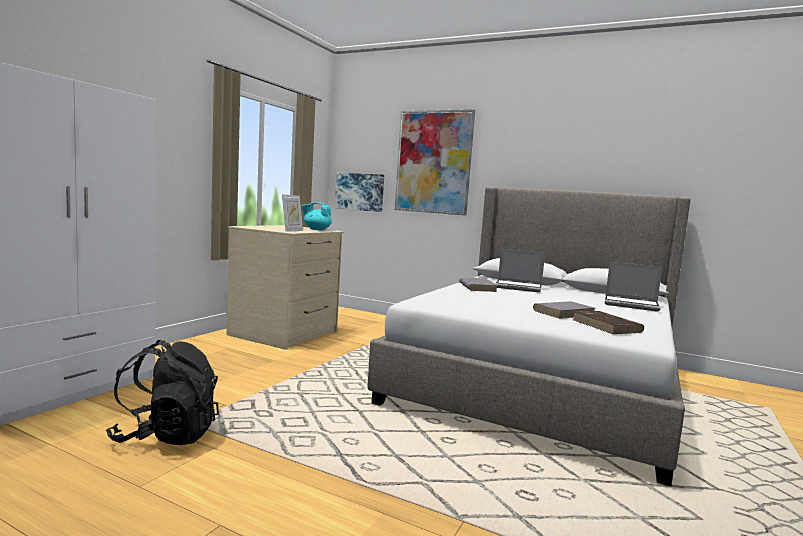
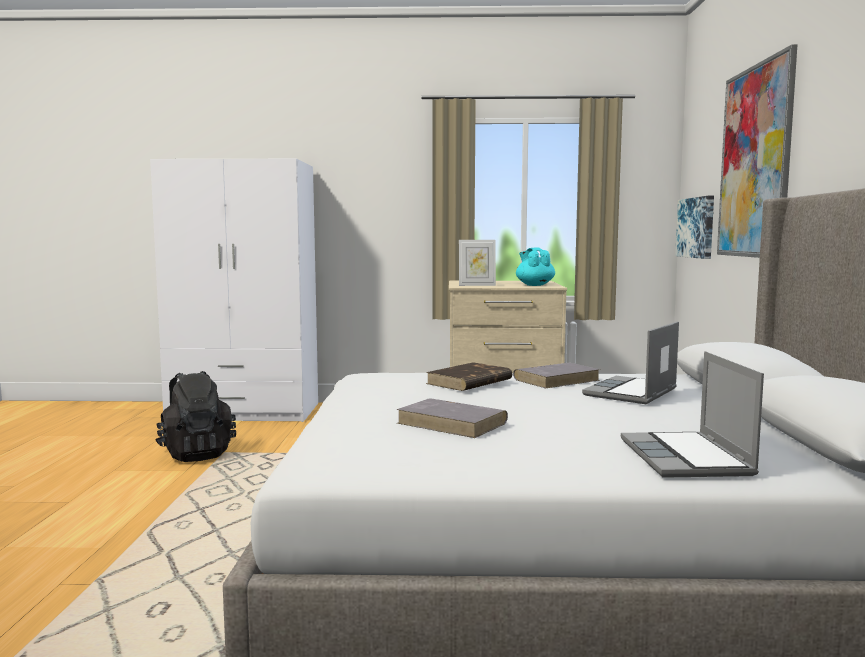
camera: 65 degrees right, 0 degrees up
laptop [495,249,545,293] -> laptop turned 45 degrees clockwise [582,321,679,404]
brown book [573,311,644,334] -> brown book moved to [426,362,512,391]

